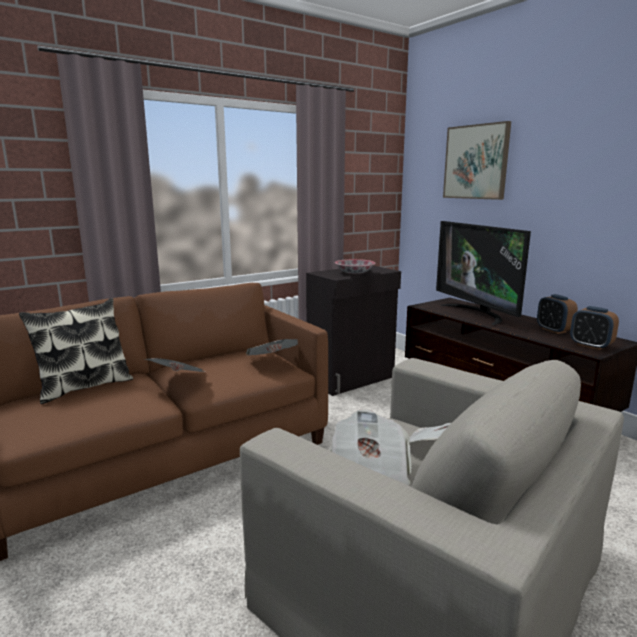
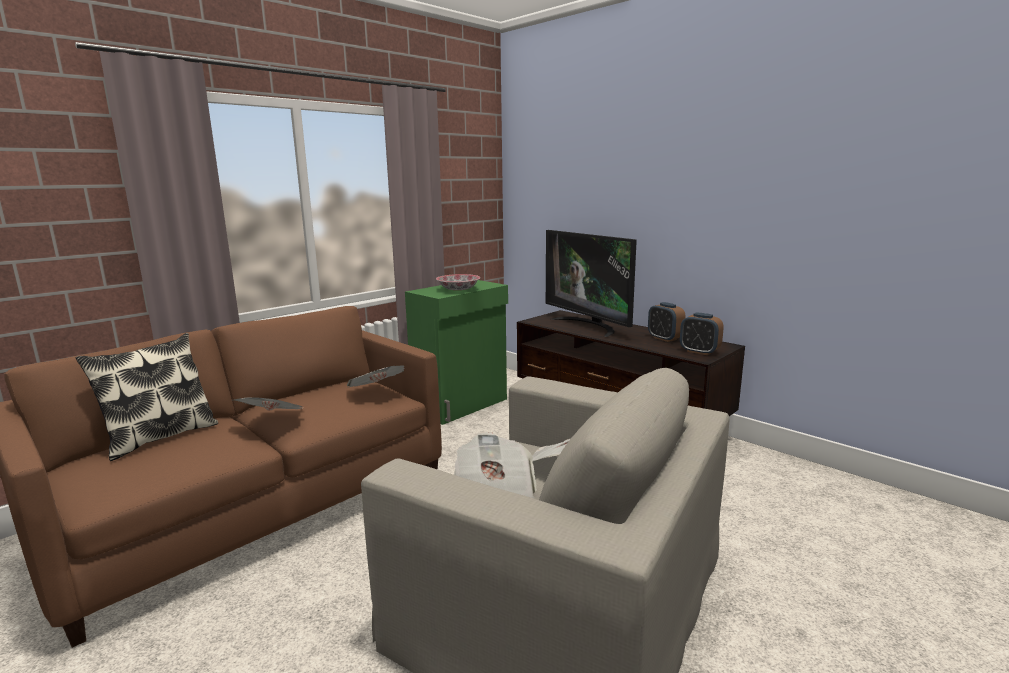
camera: 10 degrees left, 0 degrees up
black cabinet [306,266,401,396] -> green cabinet [405,280,508,425]
picture [443,121,511,200] -> none

